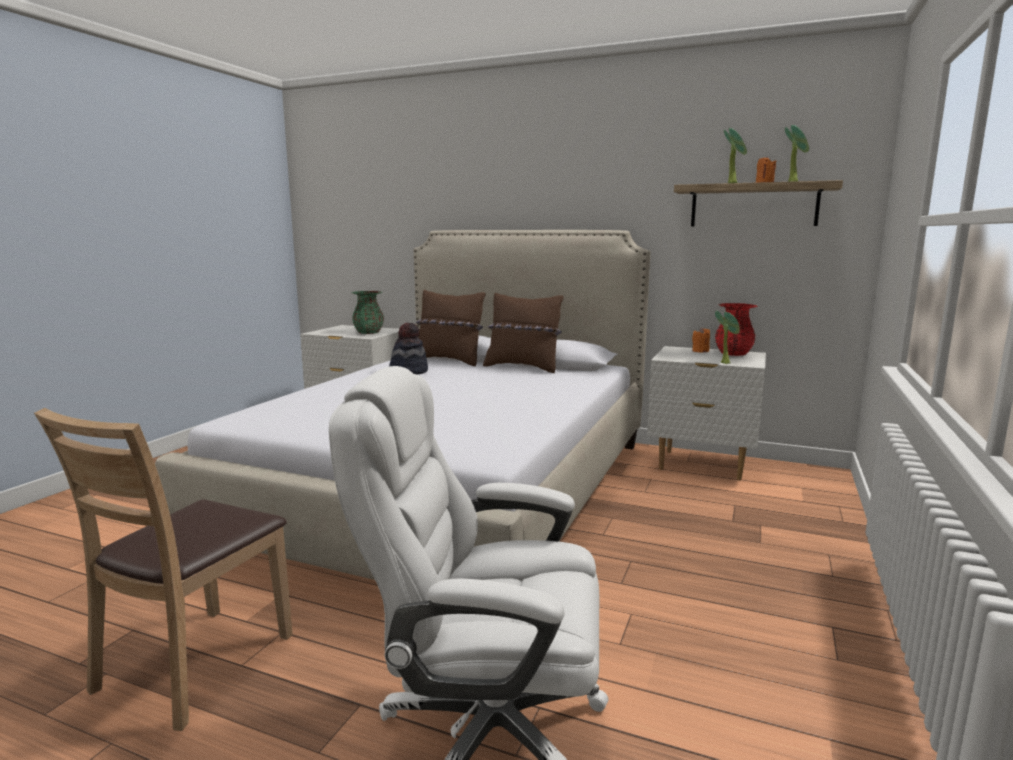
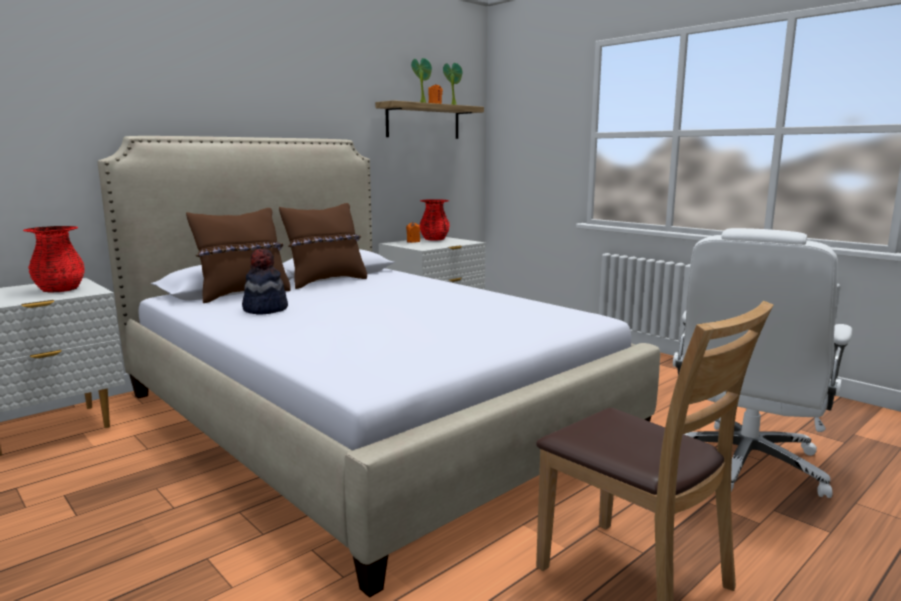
camera: 65 degrees left, 0 degrees up
green vase [351,291,384,334] -> red vase [23,226,85,293]
potted plant [715,311,740,364] -> none

